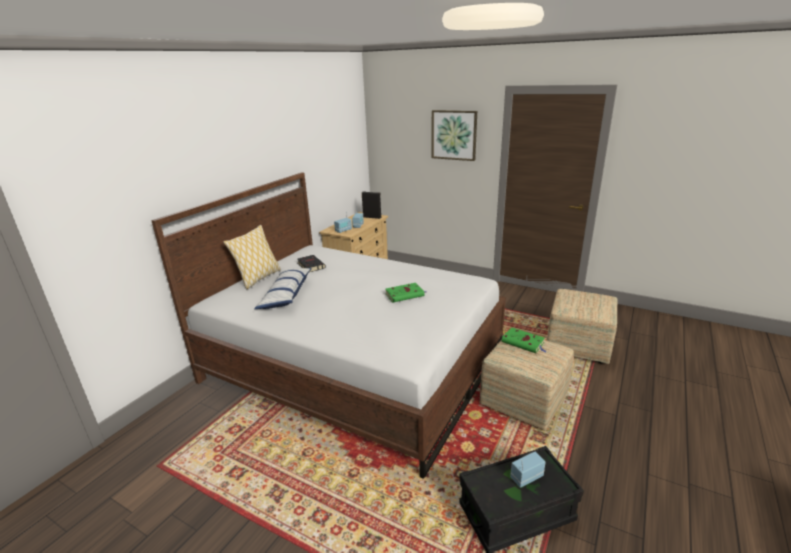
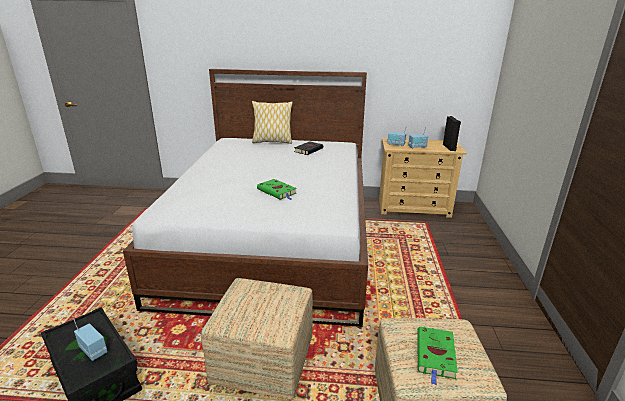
camera: 65 degrees right, 0 degrees up
pillow [254,268,312,309] -> none
picture [432,110,477,161] -> none
green book [502,327,546,353] -> green book moved to [417,327,458,386]

